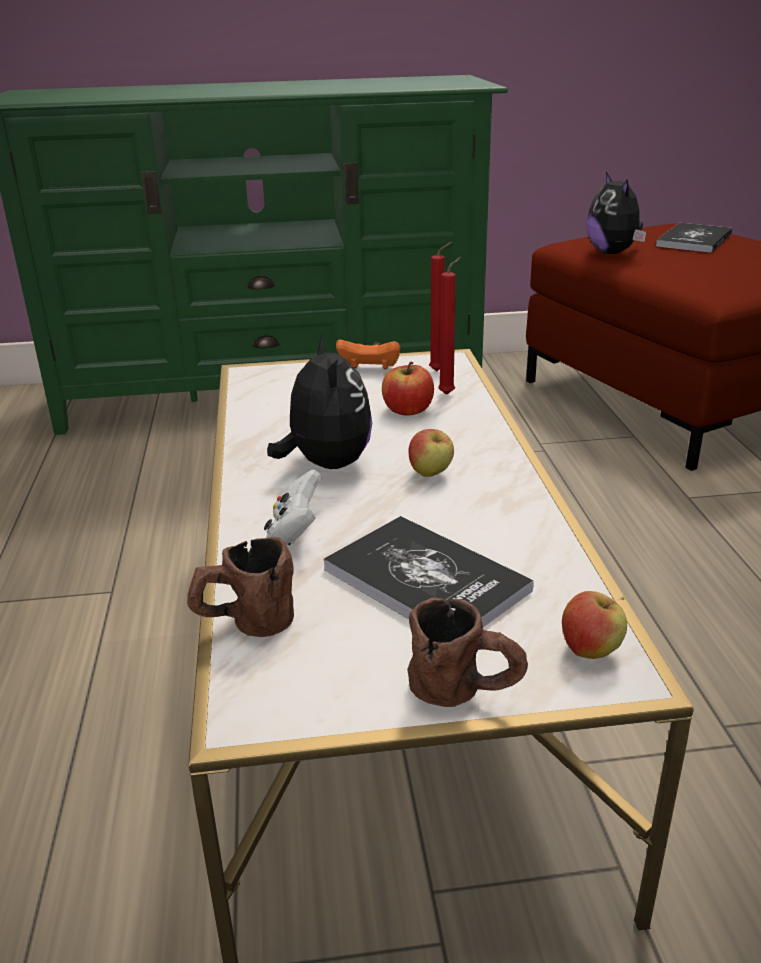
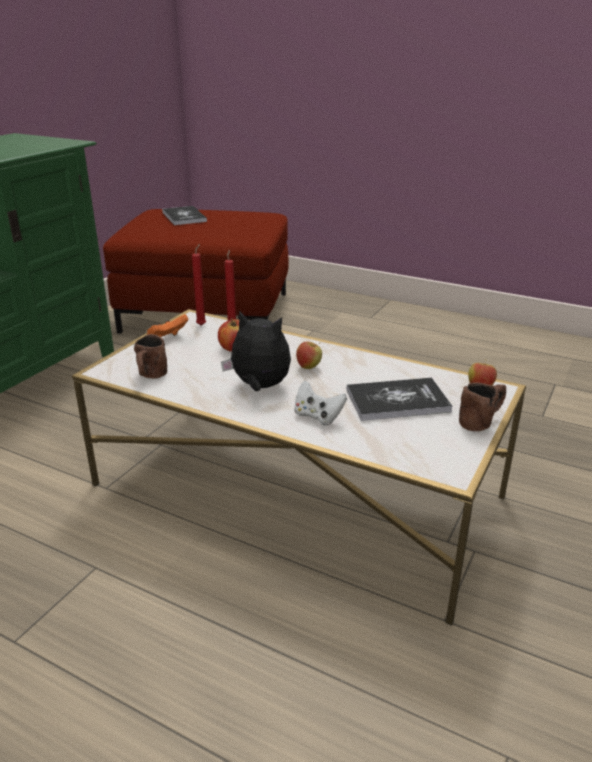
camera: 55 degrees left, 0 degrees up
brown mug [187,537,294,637] -> brown mug moved to [134,334,167,378]
plush toy [587,172,646,254] -> none

